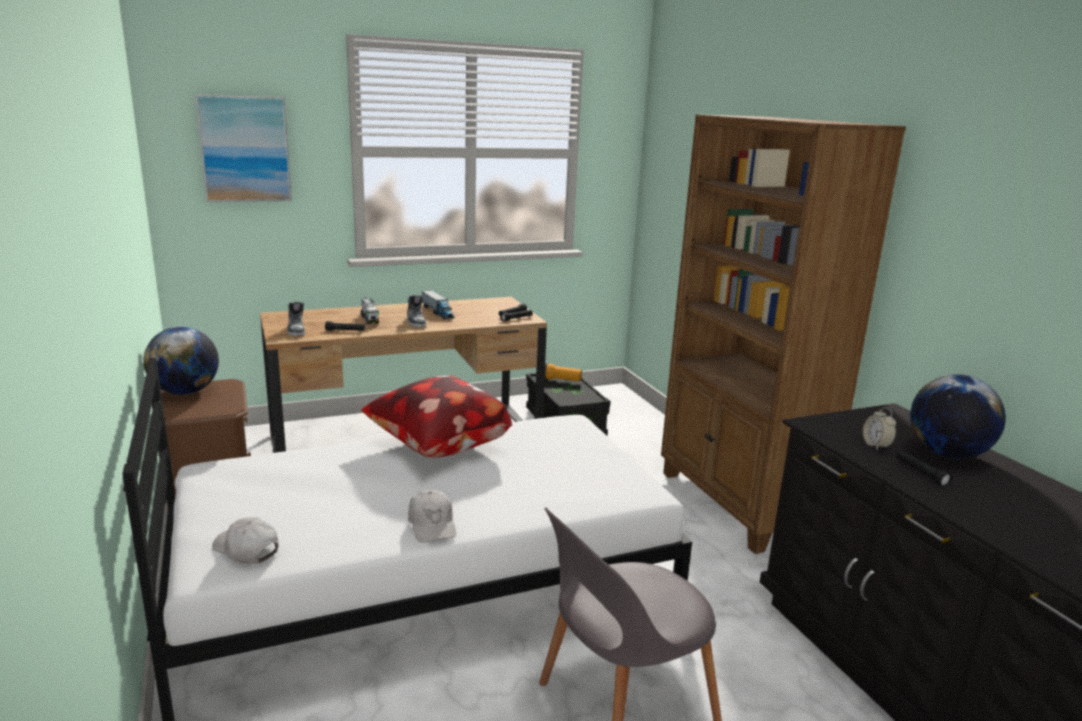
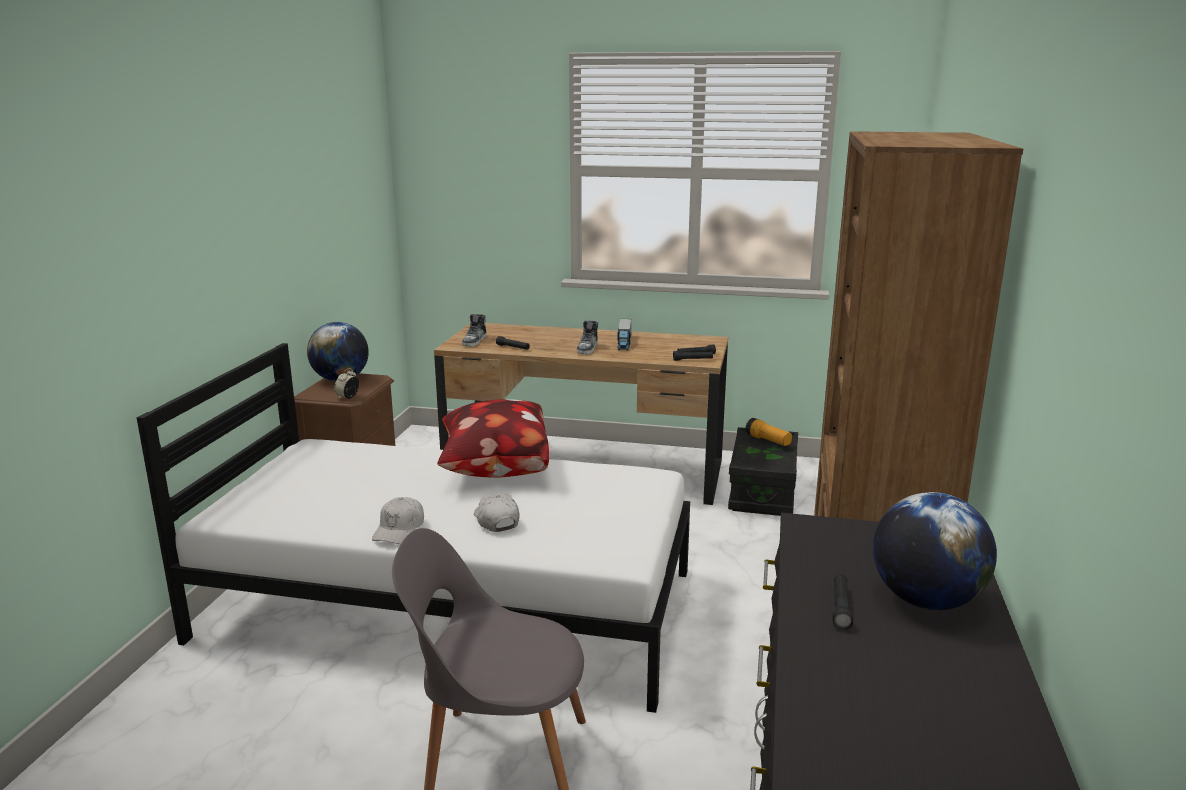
camera: 35 degrees right, 0 degrees up
picture [195,94,292,202] -> none
white cap [212,517,279,564] -> white cap moved to [474,492,519,532]
toy truck [361,297,379,324] -> none
alarm clock [863,407,896,451] -> alarm clock moved to [334,368,359,399]

